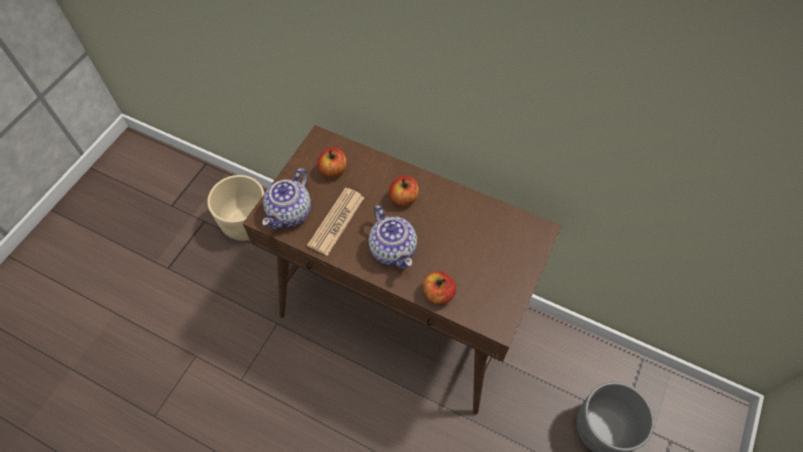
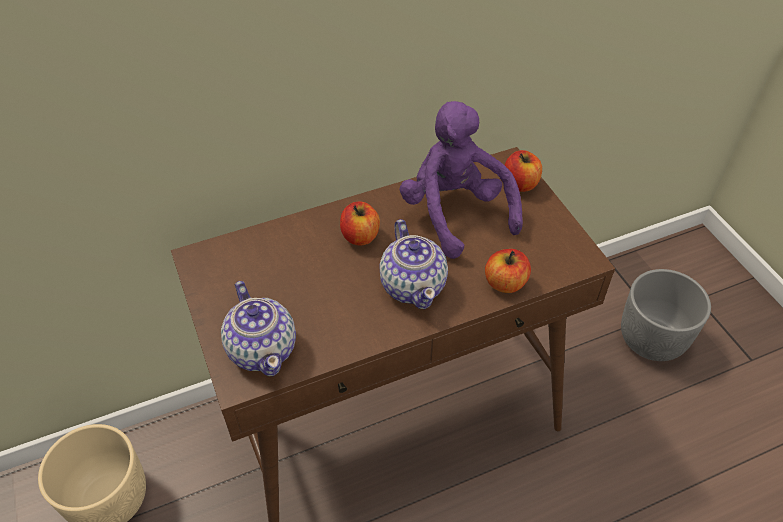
camera: 50 degrees left, 10 degrees down
newspaper [307,188,365,256] -> none
apple [318,147,347,178] -> apple moved to [505,150,542,192]
teapot [368,205,417,269] -> teapot turned 60 degrees clockwise [379,219,448,309]
none -> purple plush toy [400,101,523,259]

